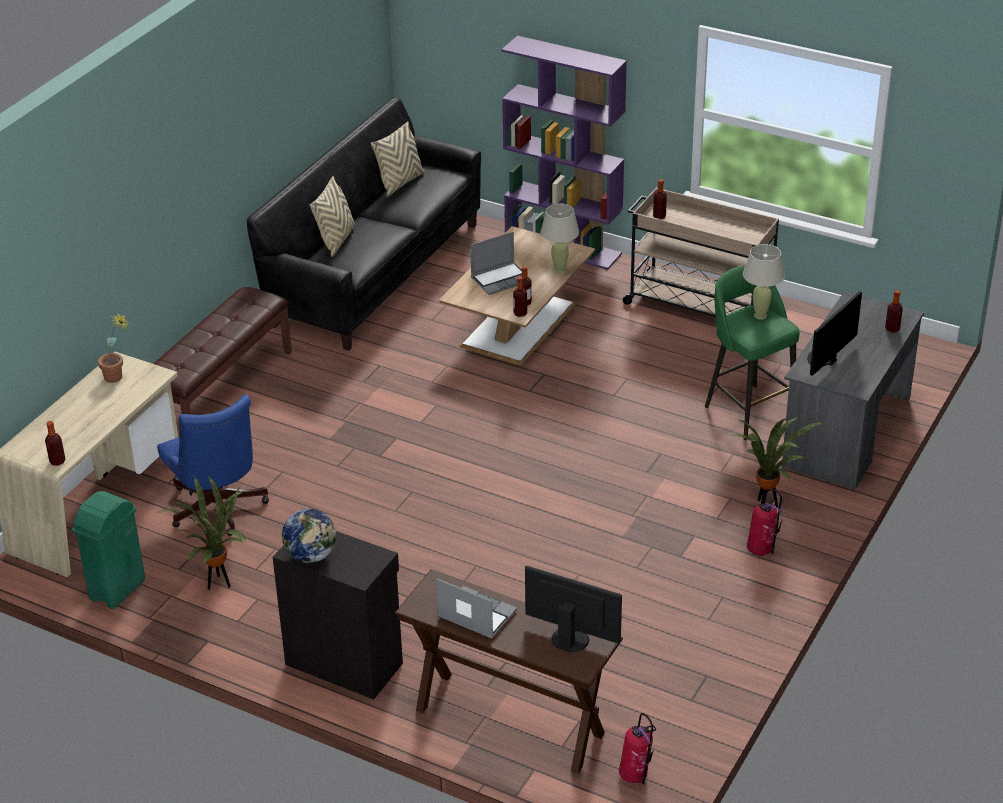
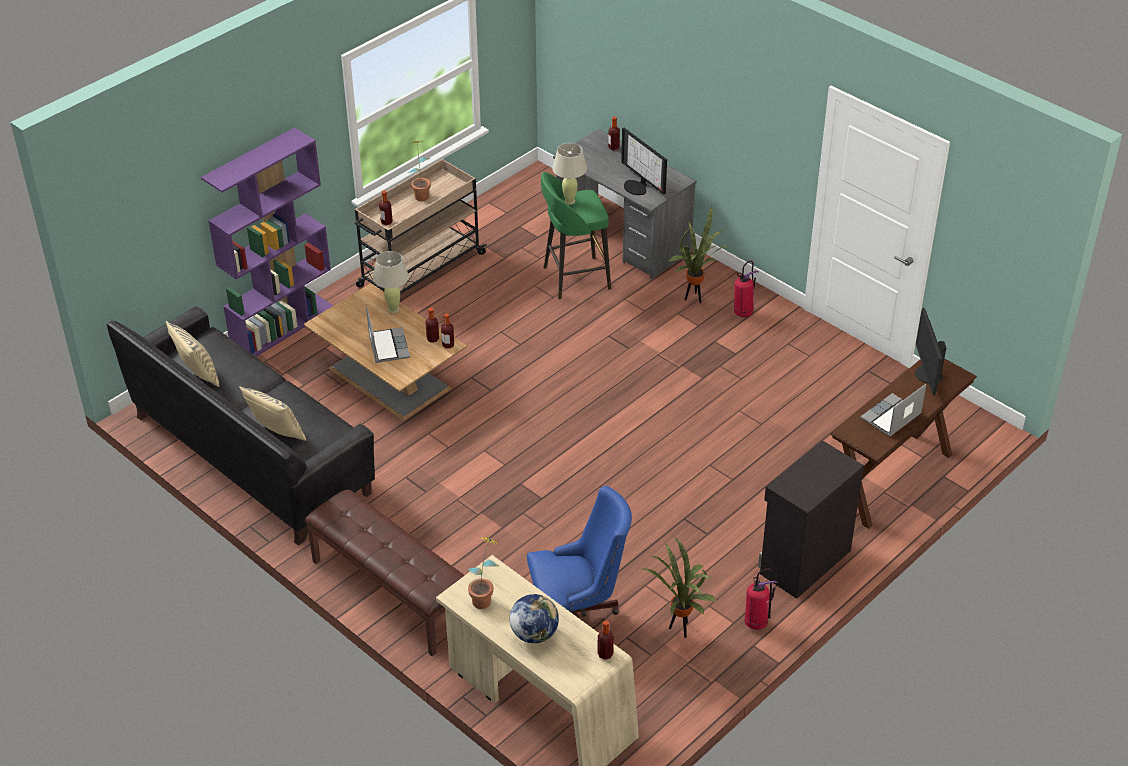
camera: 75 degrees left, 5 degrees up
green trash can [72,491,145,609] -> none
globe [282,509,337,563] -> globe moved to [510,594,559,643]
monitor [525,566,622,652] -> monitor turned 45 degrees counterclockwise [915,308,946,396]
fire extinguisher [619,713,656,784] -> fire extinguisher moved to [745,568,778,630]
none -> potted plant [408,141,431,201]

